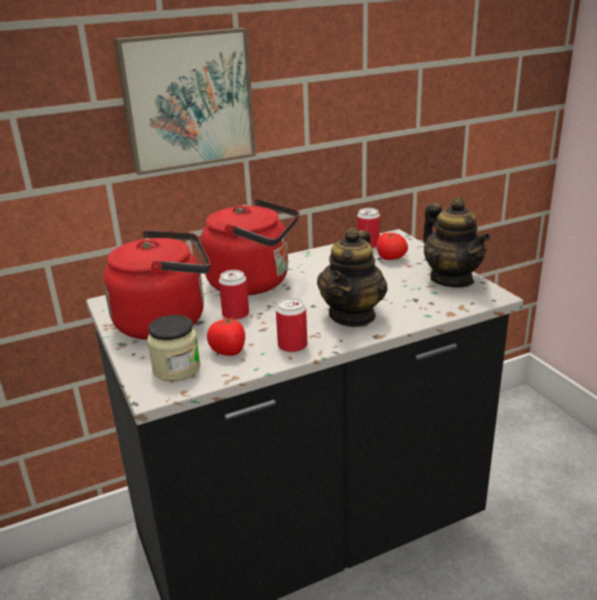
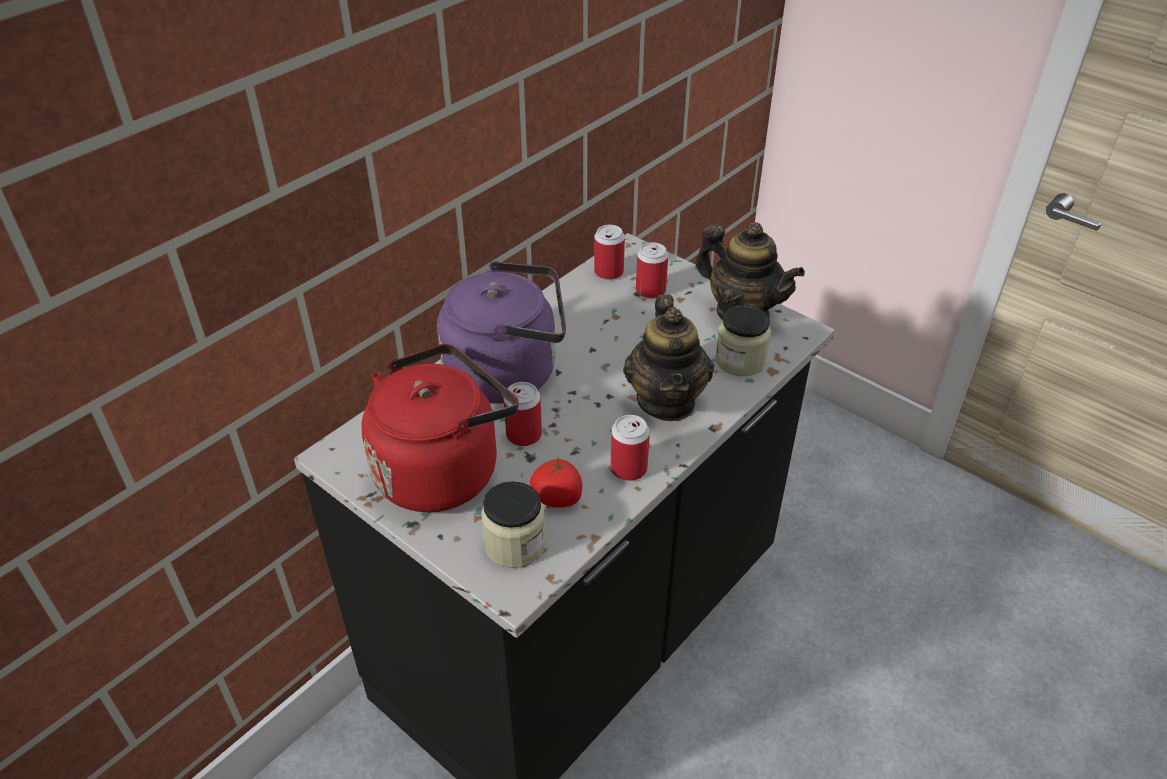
camera: 25 degrees left, 15 degrees up
picture [114,28,256,175] -> none
red kettle [201,198,299,295] -> purple kettle [437,261,566,404]
tomato [376,233,408,260] -> can [636,242,668,299]
none -> jar [715,305,771,376]

